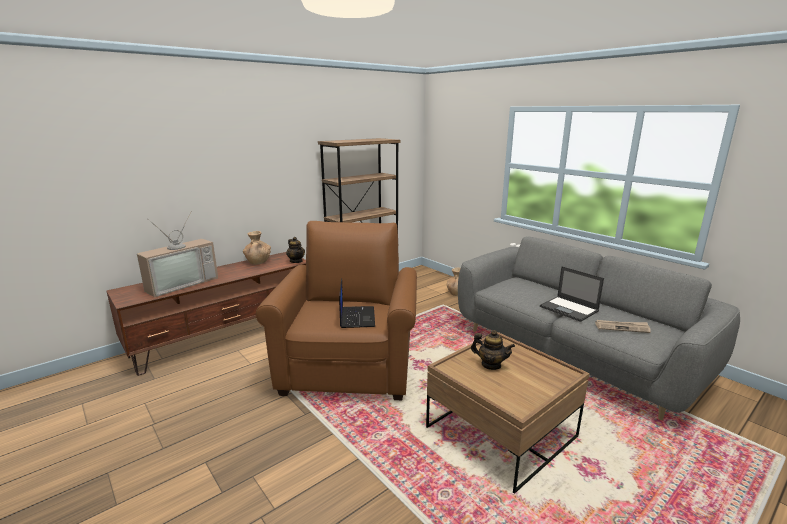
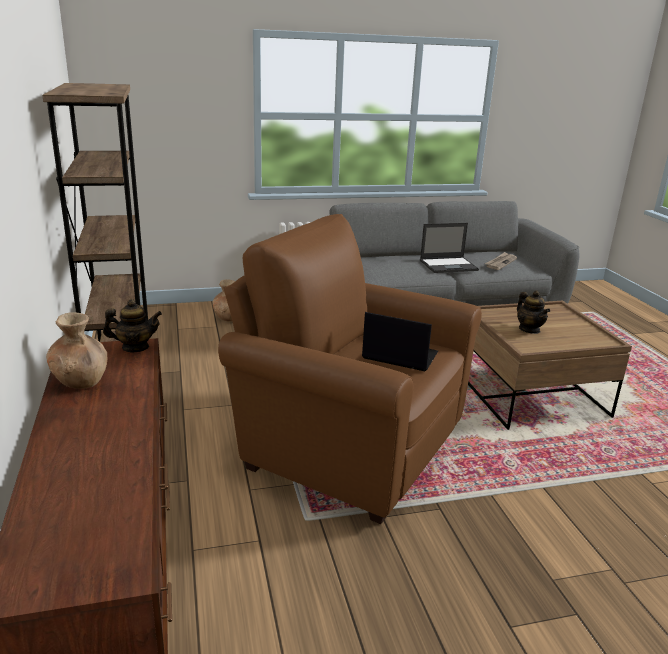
camera: 65 degrees left, 5 degrees up
television [137,211,218,297] -> none
teapot [471,330,515,370] -> teapot turned 105 degrees clockwise [517,290,550,334]

